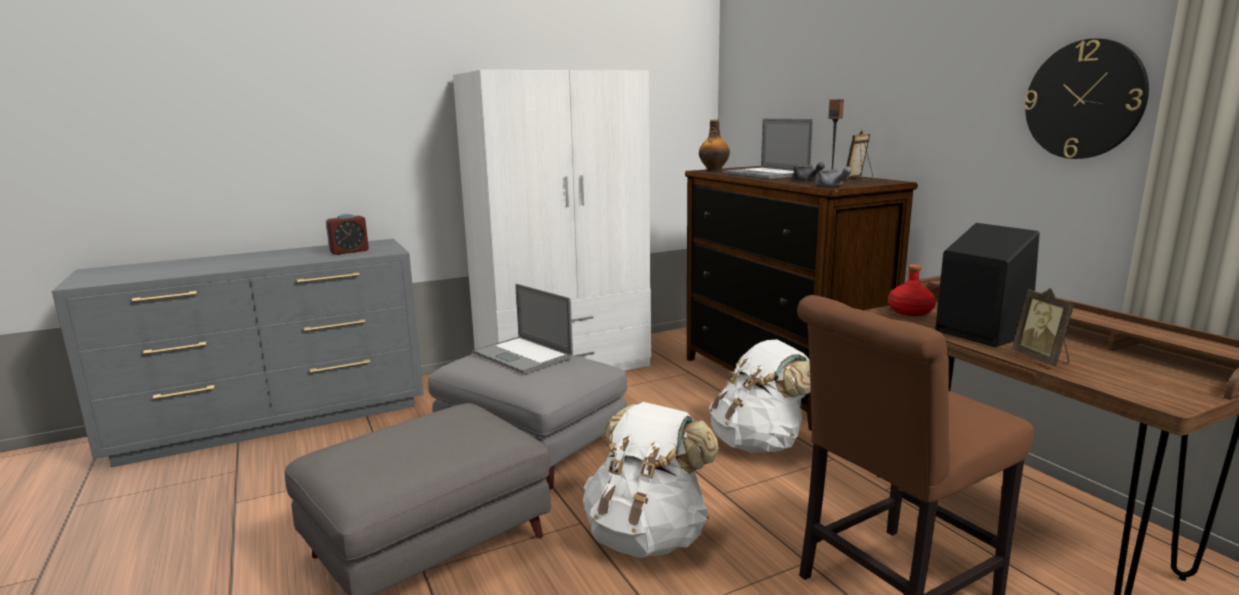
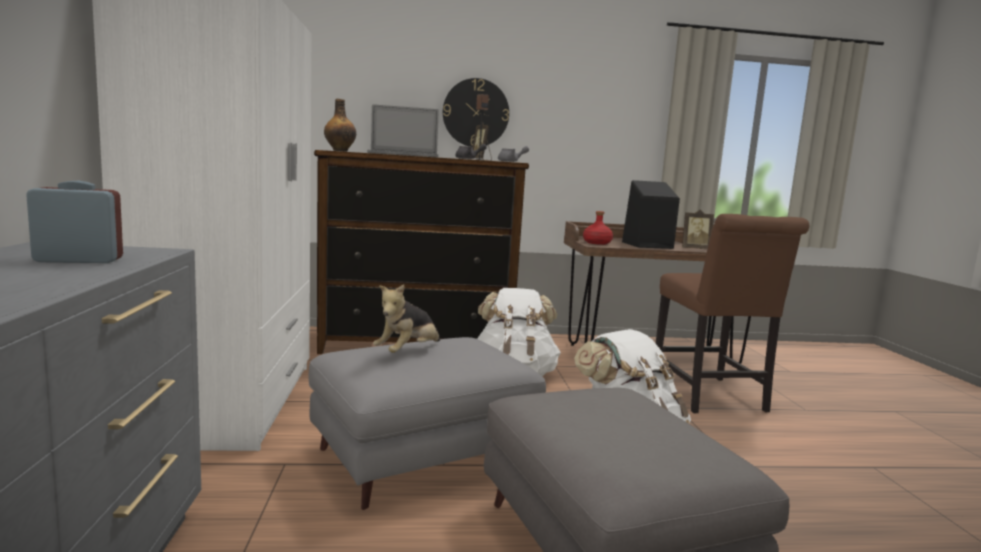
camera: 70 degrees left, 5 degrees down
alarm clock [326,214,369,255] -> alarm clock turned 90 degrees counterclockwise [26,181,123,263]
laptop [472,284,573,374] -> plush toy [373,284,440,353]
wall clock [1024,38,1149,159] -> wall clock moved to [443,78,509,147]

